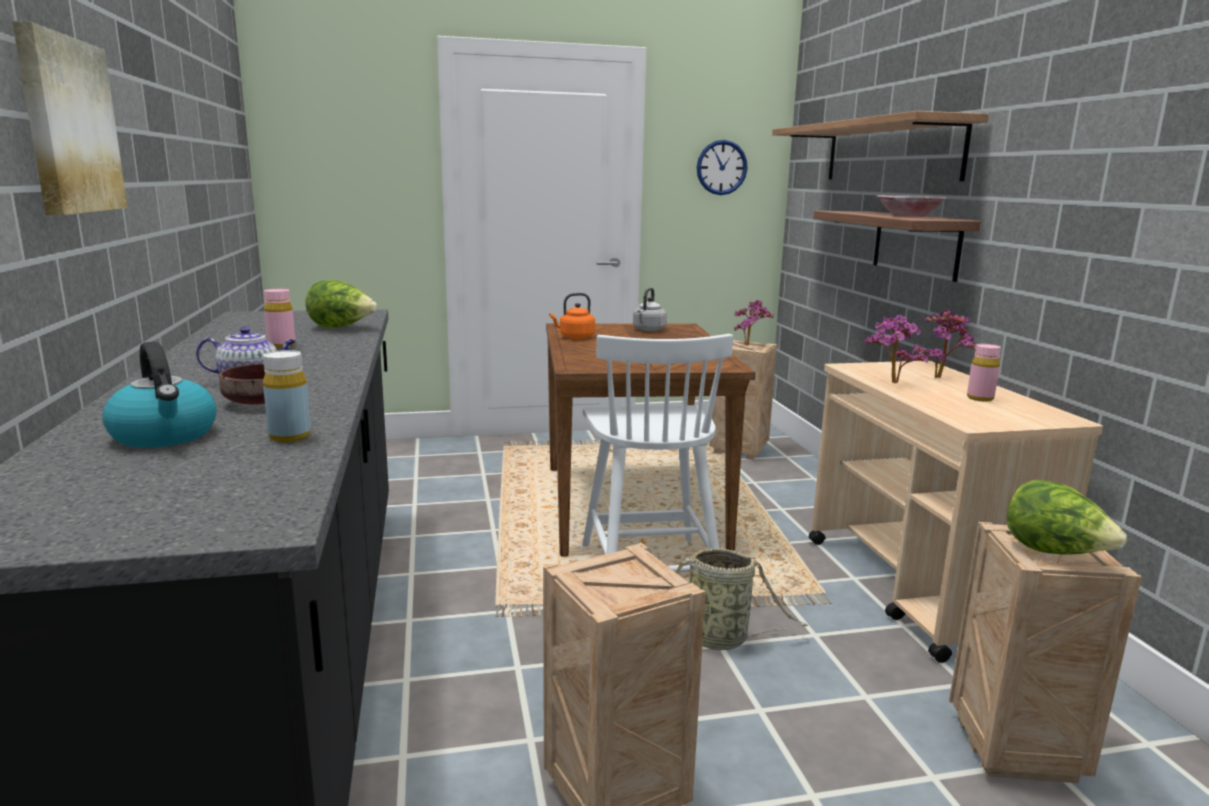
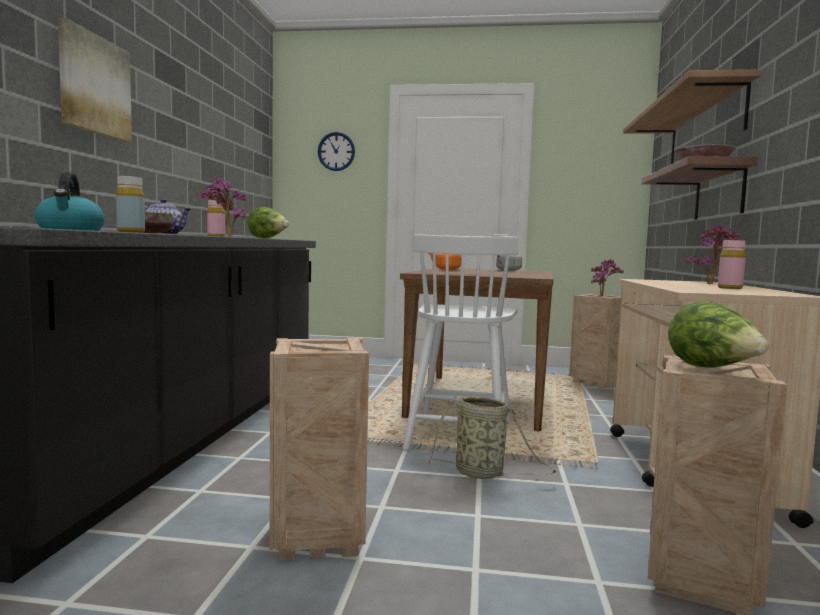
camera: 20 degrees right, 10 degrees down
wall clock [697,140,748,195] -> wall clock moved to [318,132,355,171]
potted plant [865,315,928,384] -> potted plant moved to [198,178,247,237]

